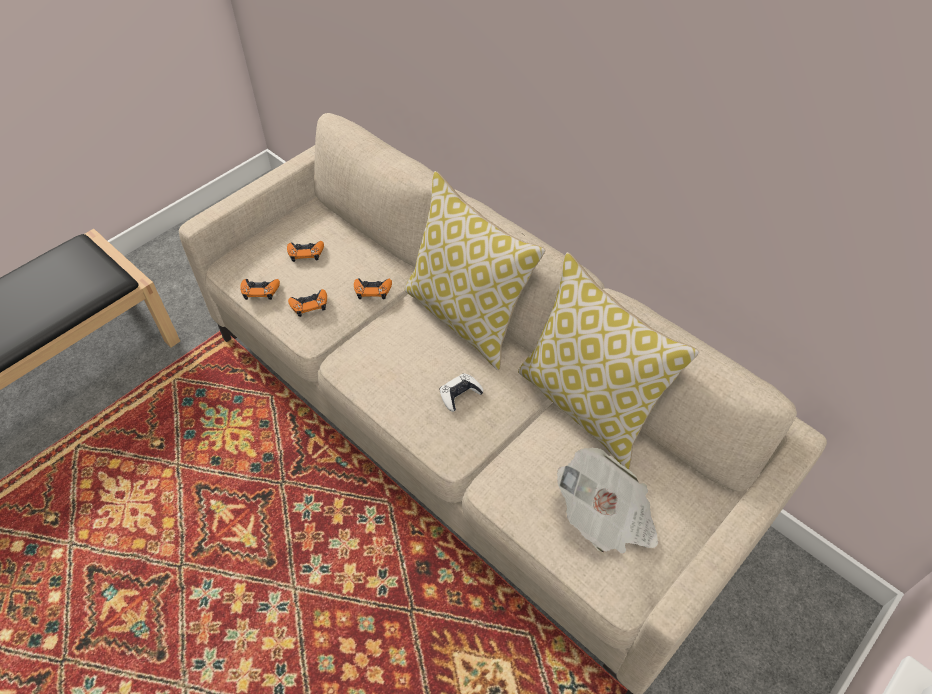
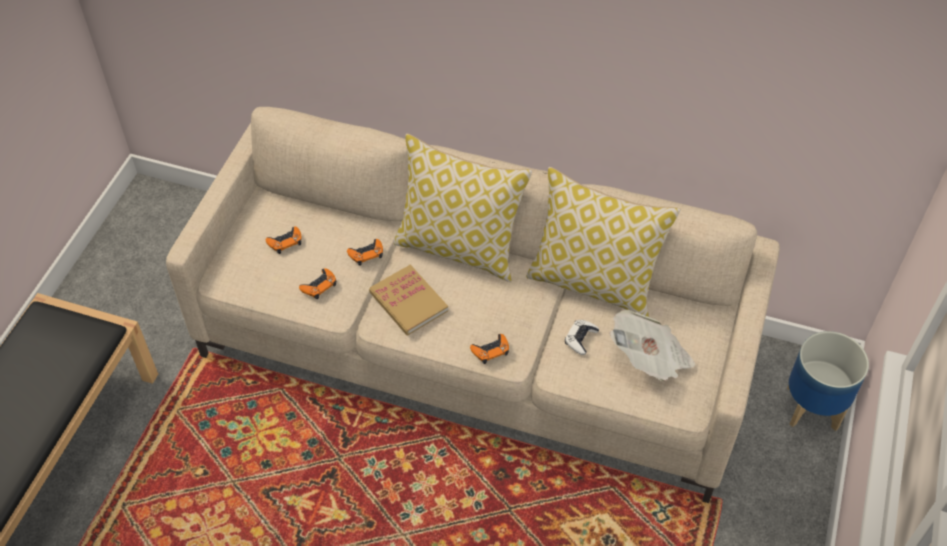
camera: 25 degrees left, 0 degrees up
orange game controller [240,279,280,300] -> orange game controller moved to [470,334,509,364]
white game controller [440,373,483,412] -> white game controller moved to [565,320,599,355]
none -> book [369,264,448,335]
none -> planter [787,331,869,431]

